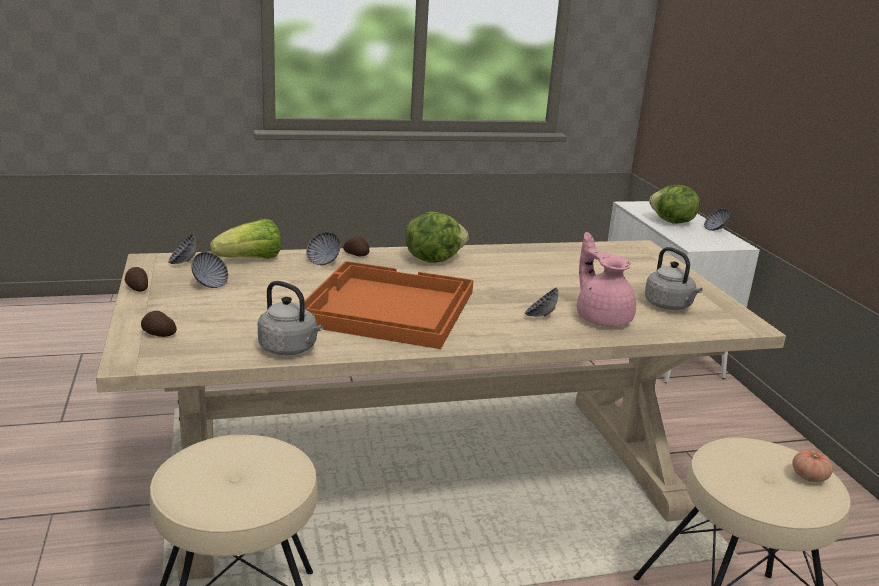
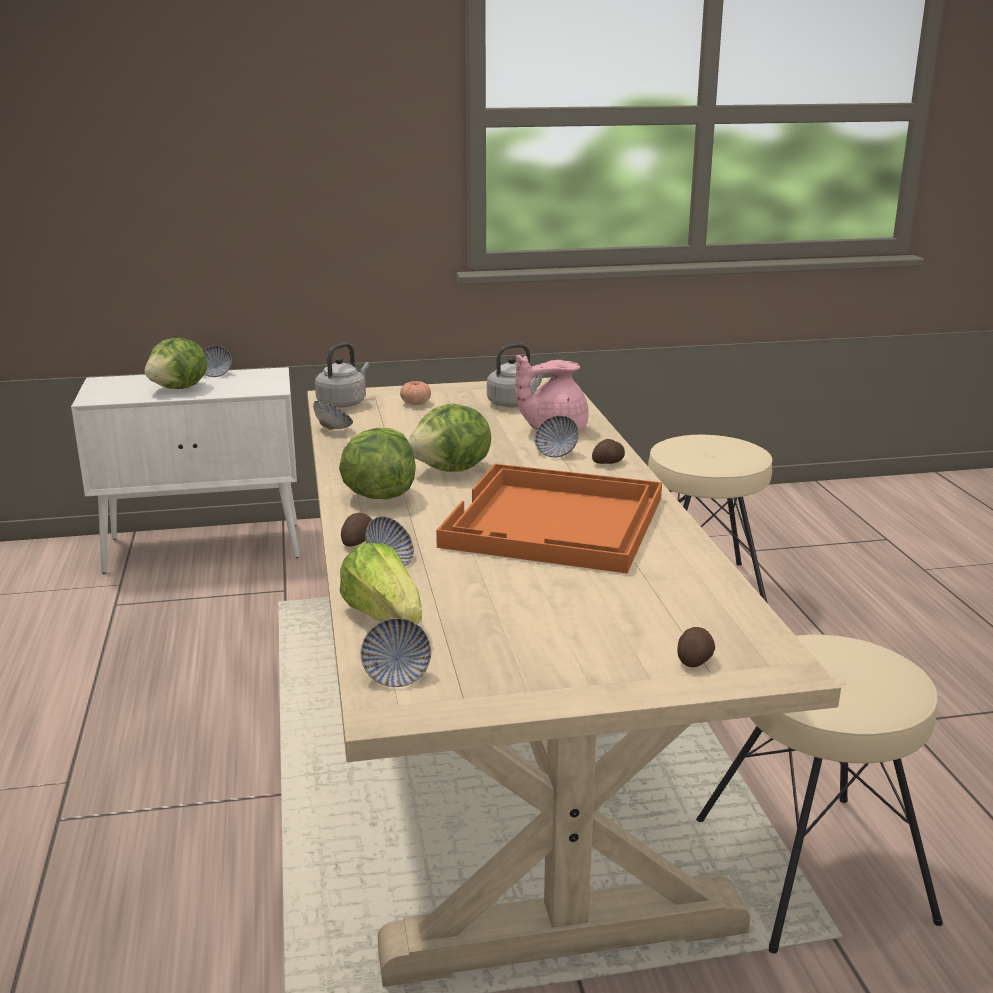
camera: 85 degrees left, 0 degrees up
potato [125,267,148,292] -> potato moved to [592,439,625,464]
bowl [191,252,228,288] -> bowl moved to [313,401,353,430]
grey kettle [258,281,323,356] -> grey kettle moved to [315,343,369,408]
tomato [792,450,833,482] -> tomato moved to [400,381,431,405]
none -> lettuce [408,404,491,472]

